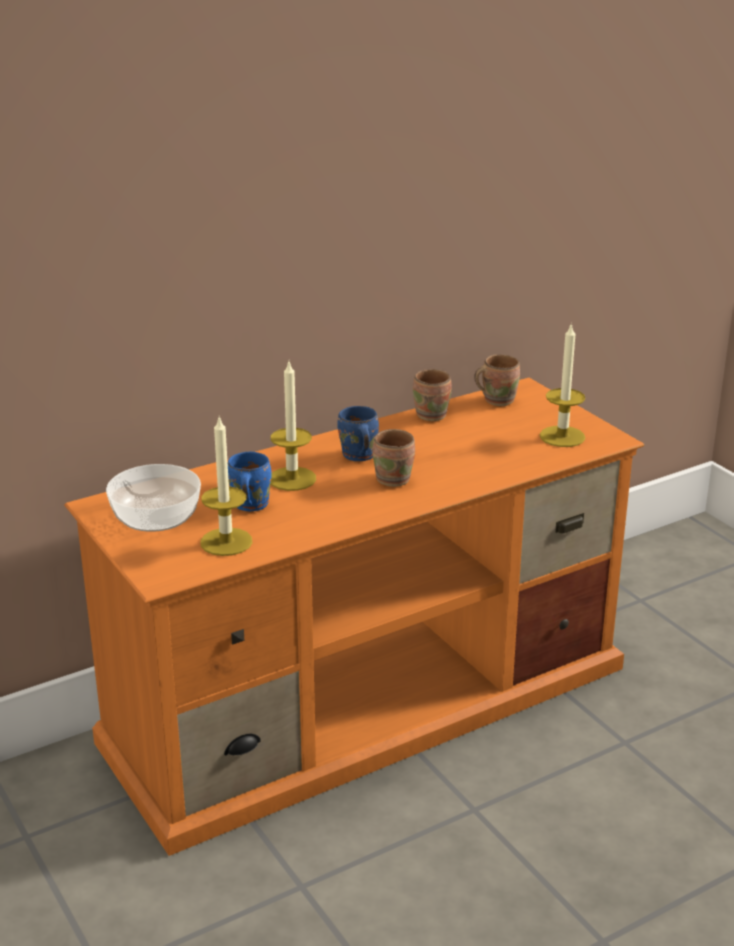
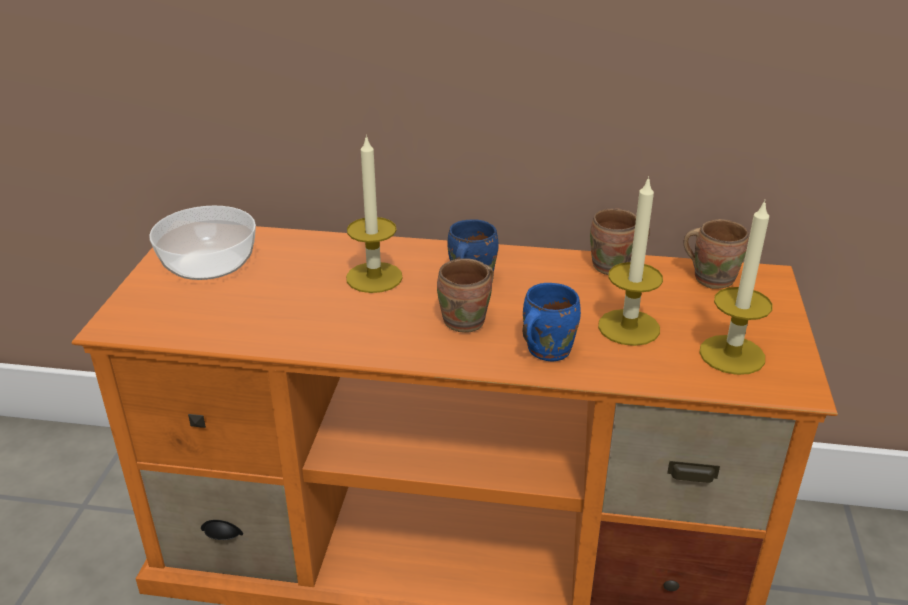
camera: 40 degrees right, 5 degrees up
candle [201,417,252,556] -> candle moved to [598,176,663,346]
blue mug [228,452,272,511] -> blue mug moved to [522,283,581,361]

